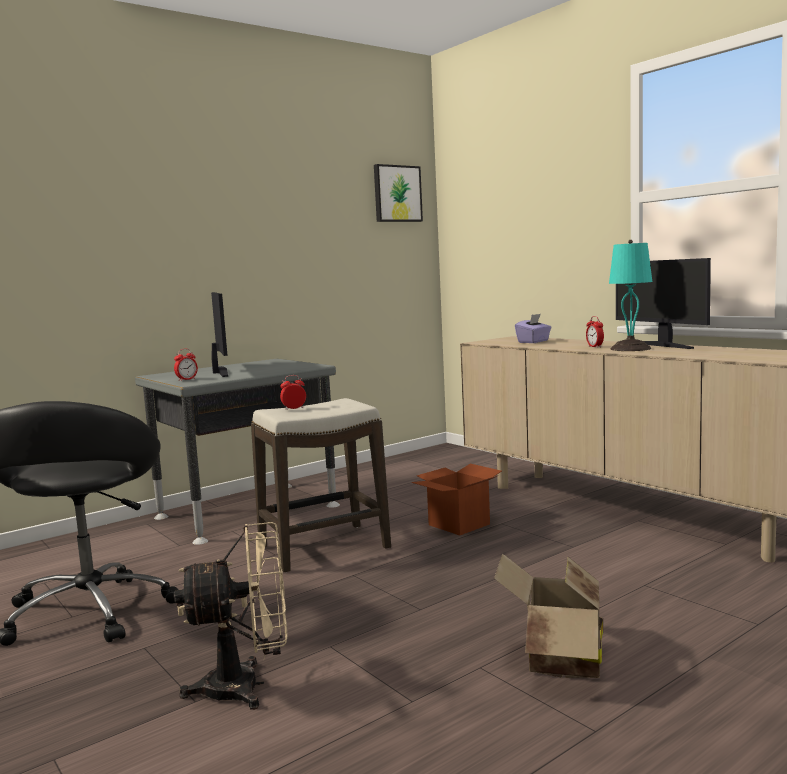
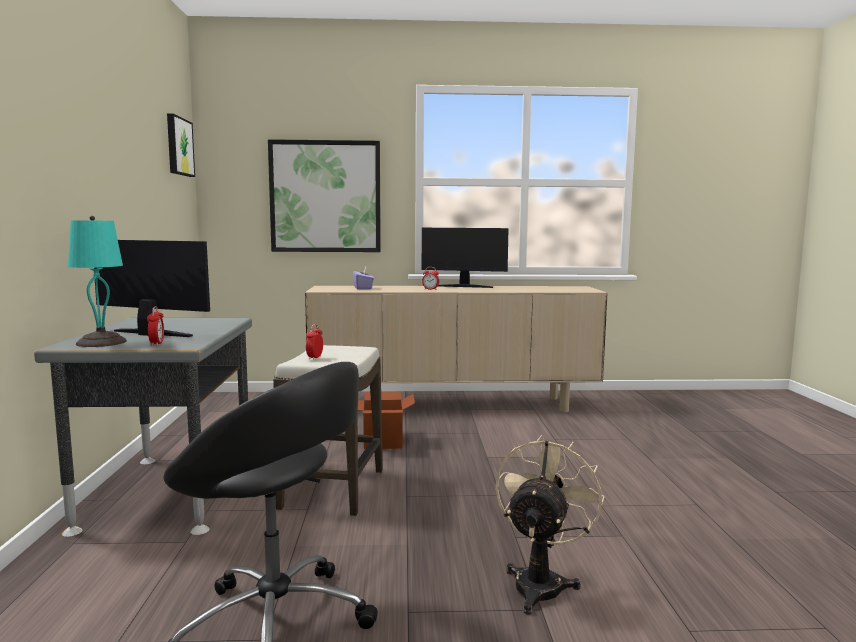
camera: 55 degrees left, 0 degrees up
cardboard box [494,553,603,678] -> none
turquoise table lamp [609,240,652,351] -> turquoise table lamp moved to [68,216,127,347]
none -> picture [268,139,381,252]

